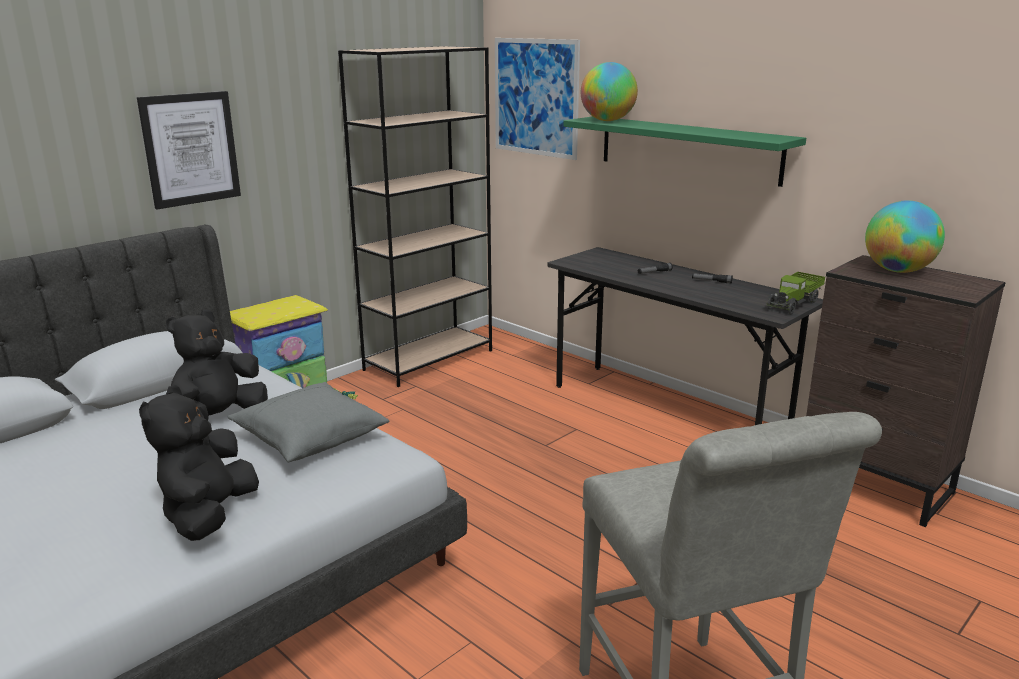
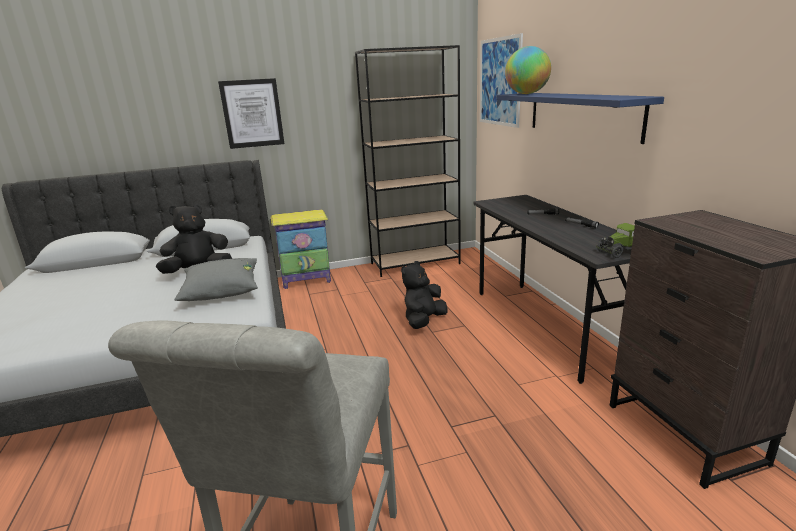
camera: 30 degrees right, 0 degrees up
black plush toy [139,385,259,541] -> black plush toy moved to [401,261,448,329]
green shelf [563,116,806,187] -> blue shelf [496,93,664,144]
globe [865,201,945,273] -> none

